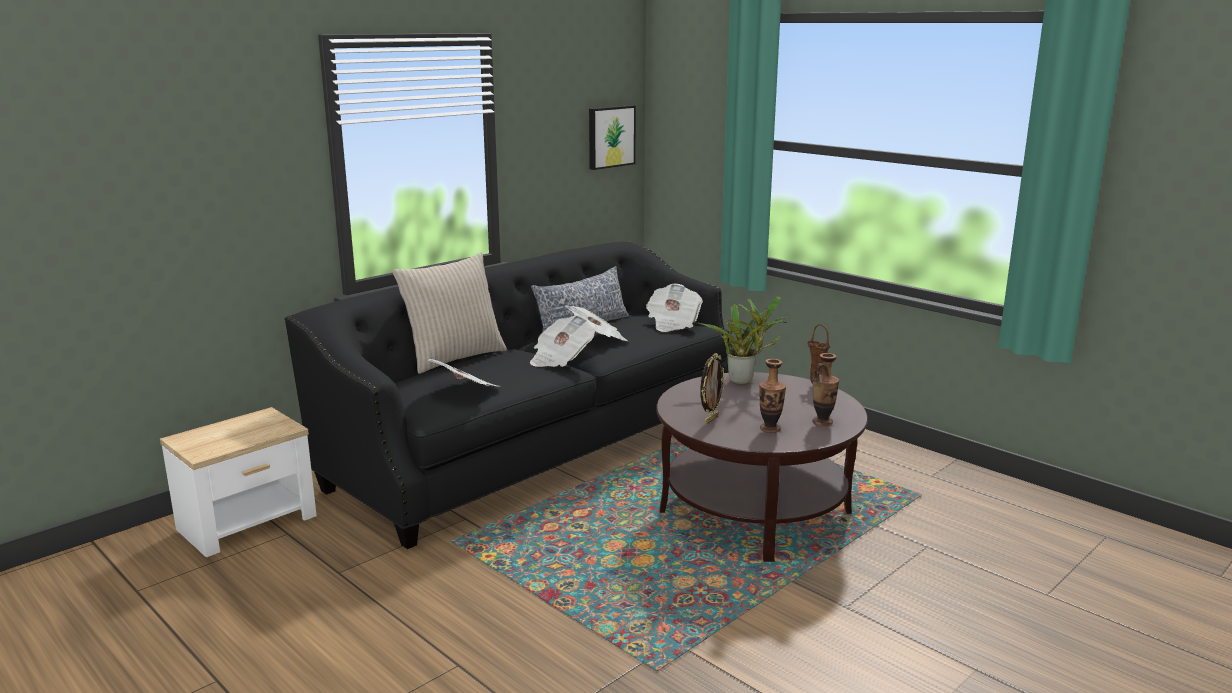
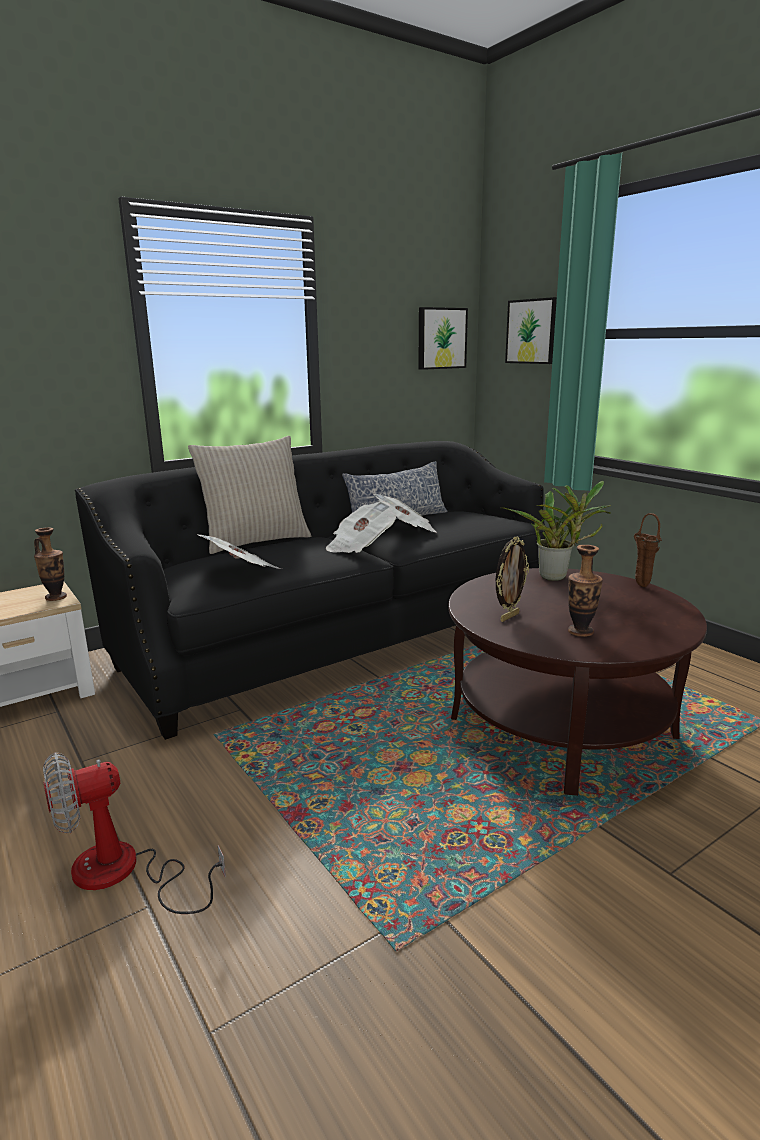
camera: 10 degrees right, 0 degrees up
newspaper [646,284,703,332] -> none
vase [812,353,839,426] -> vase moved to [34,527,67,601]
none -> fan [43,752,226,914]
none -> picture [505,297,557,364]

